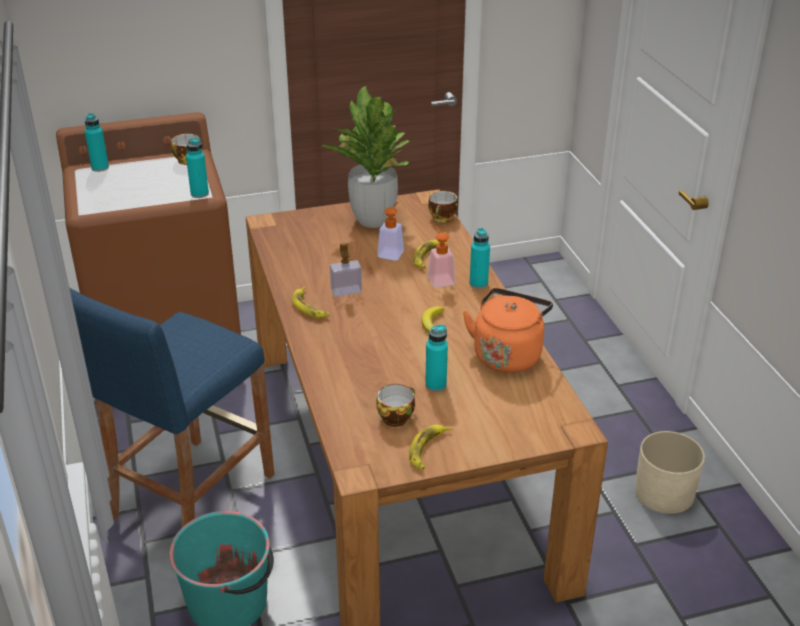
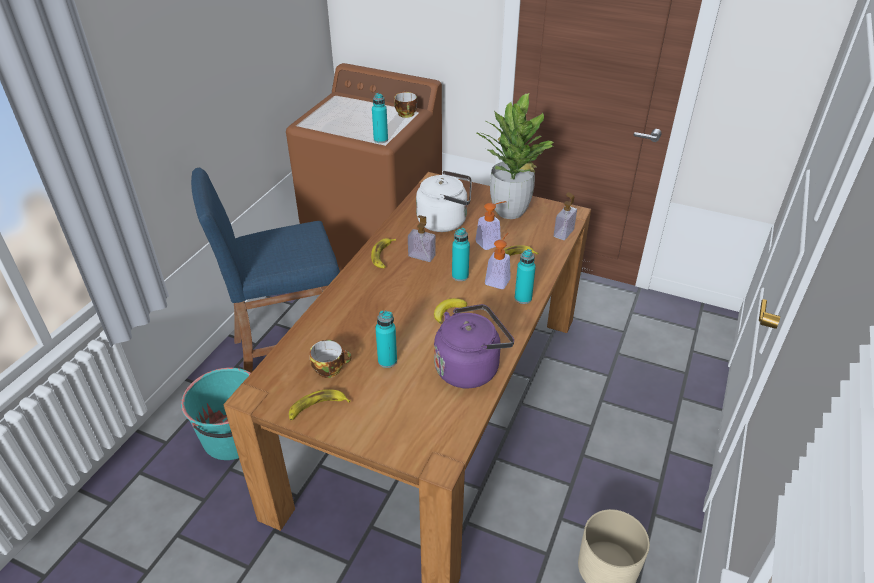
camera: 40 degrees right, 5 degrees up
turquoise bottle [85,113,109,172] -> turquoise bottle moved to [452,228,470,281]
cup [428,191,458,222] -> soap dispenser [554,192,577,240]
orange kettle [463,288,553,373] -> purple kettle [434,304,514,389]
none -> white kettle [416,170,472,232]

